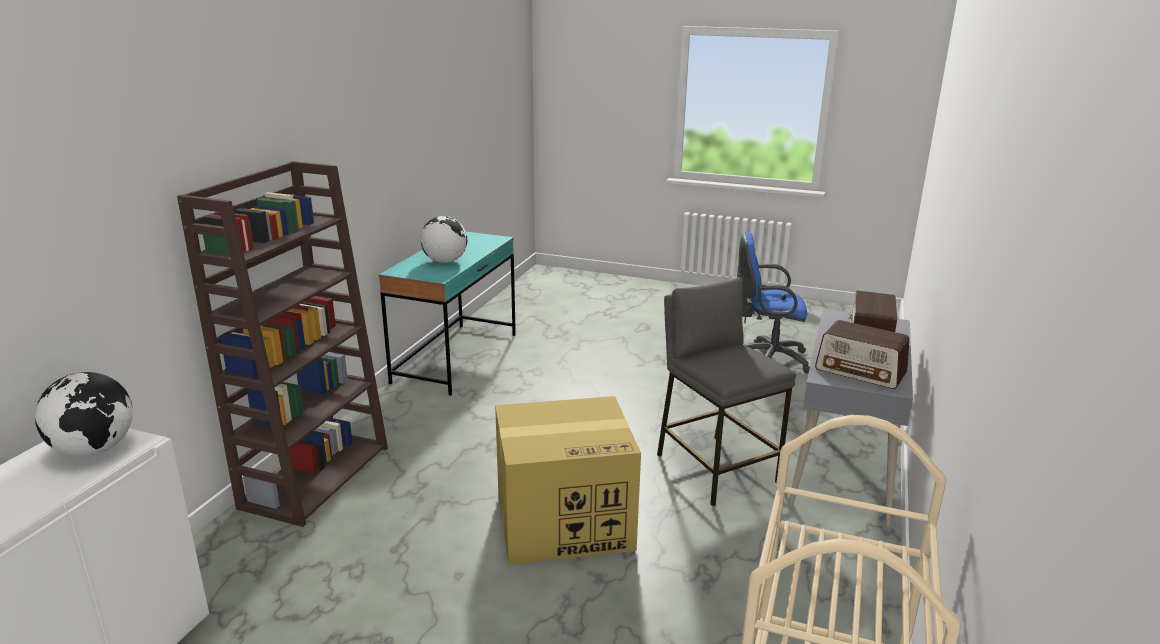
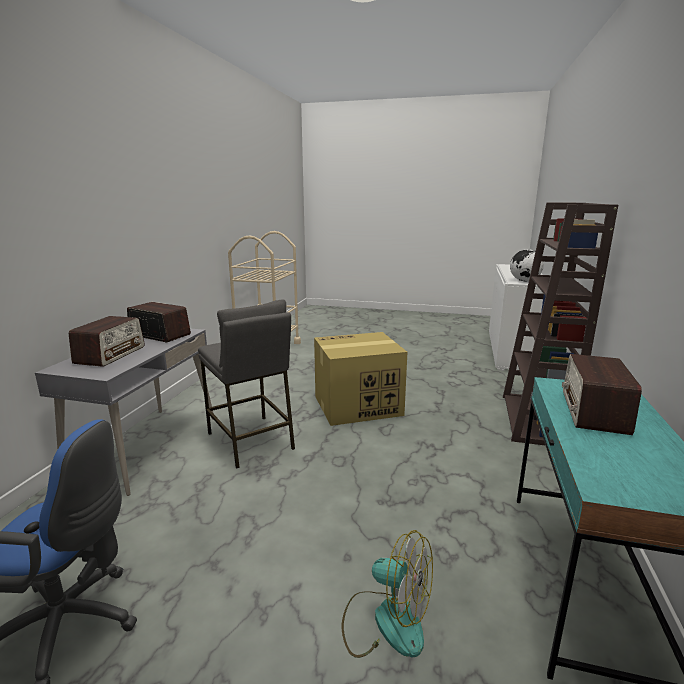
camera: 175 degrees right, 5 degrees down
globe [420,216,467,263] -> radio [562,354,642,435]
none -> fan [342,530,433,658]

